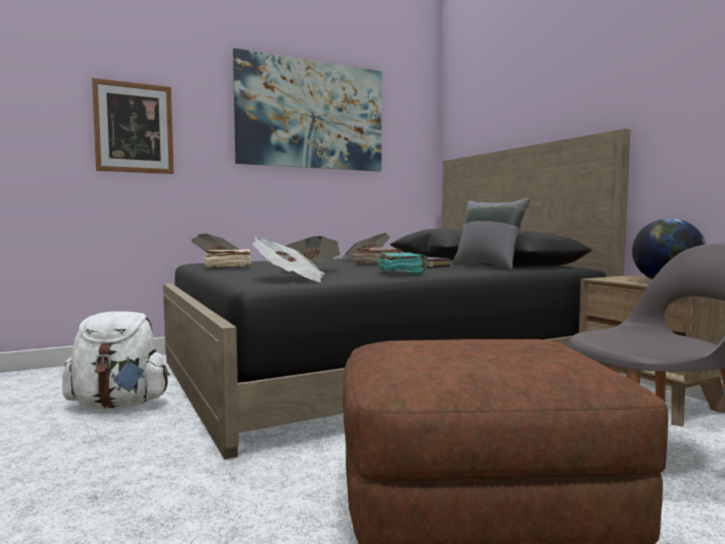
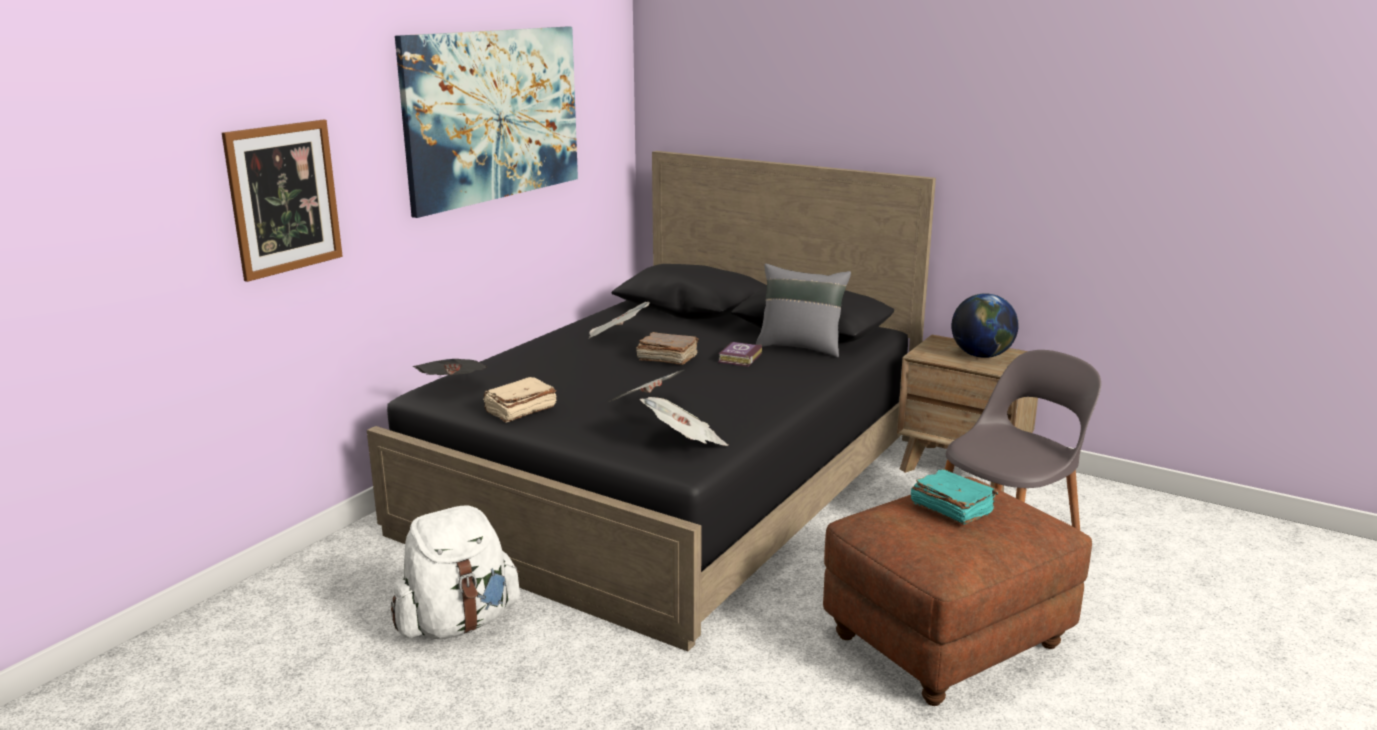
camera: 30 degrees left, 15 degrees up
turquoise book [378,252,427,274] -> turquoise book moved to [911,469,998,525]

